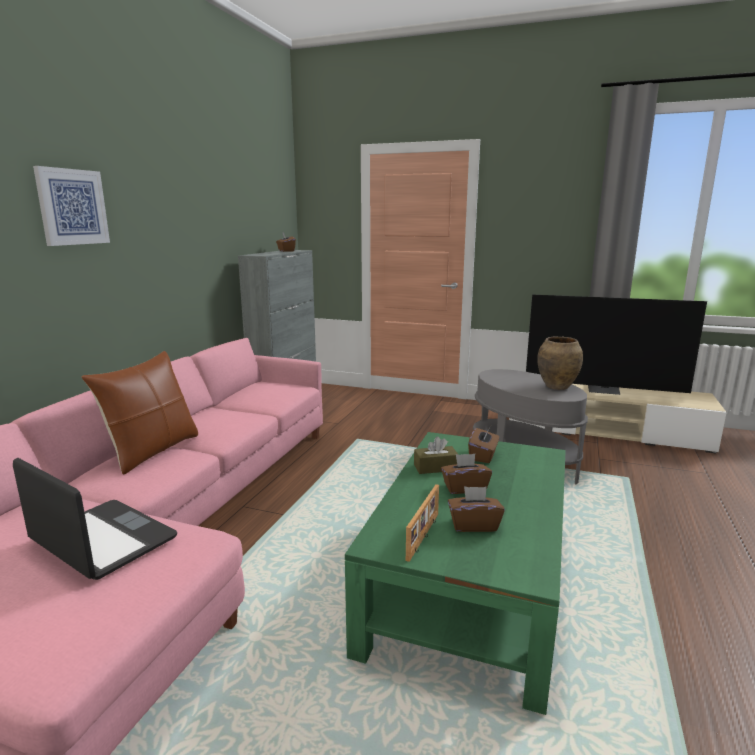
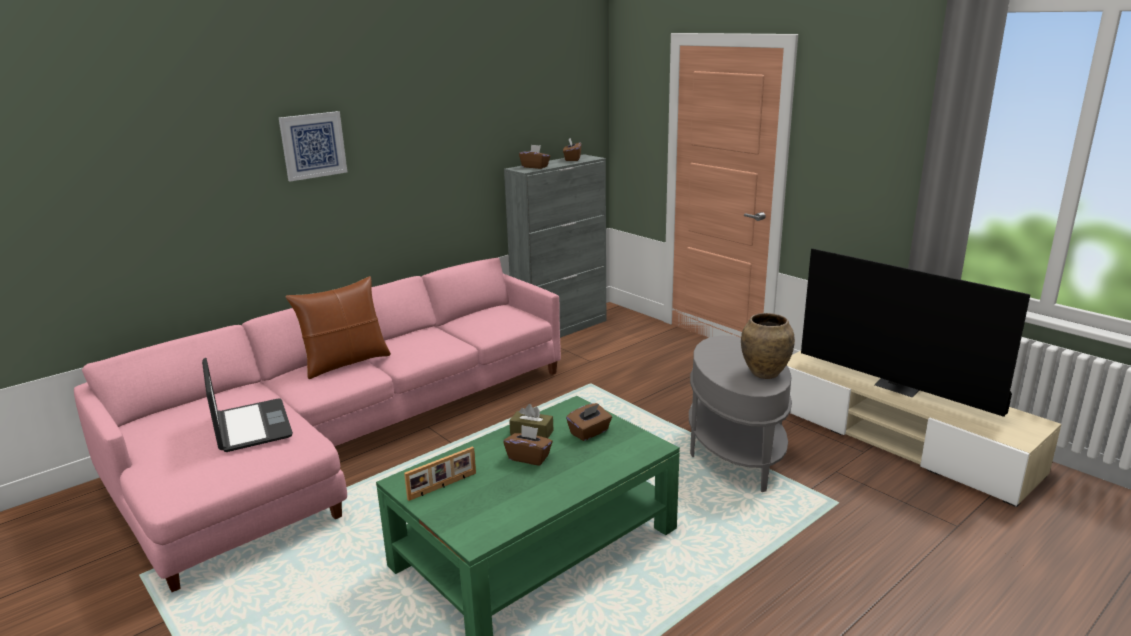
camera: 30 degrees right, 5 degrees up
brown tissue box [448,486,505,532] -> brown tissue box moved to [519,145,550,169]

